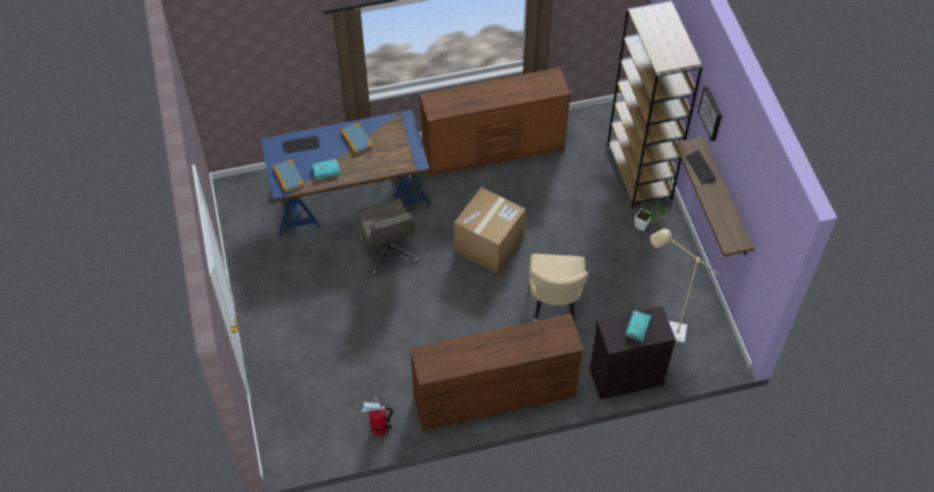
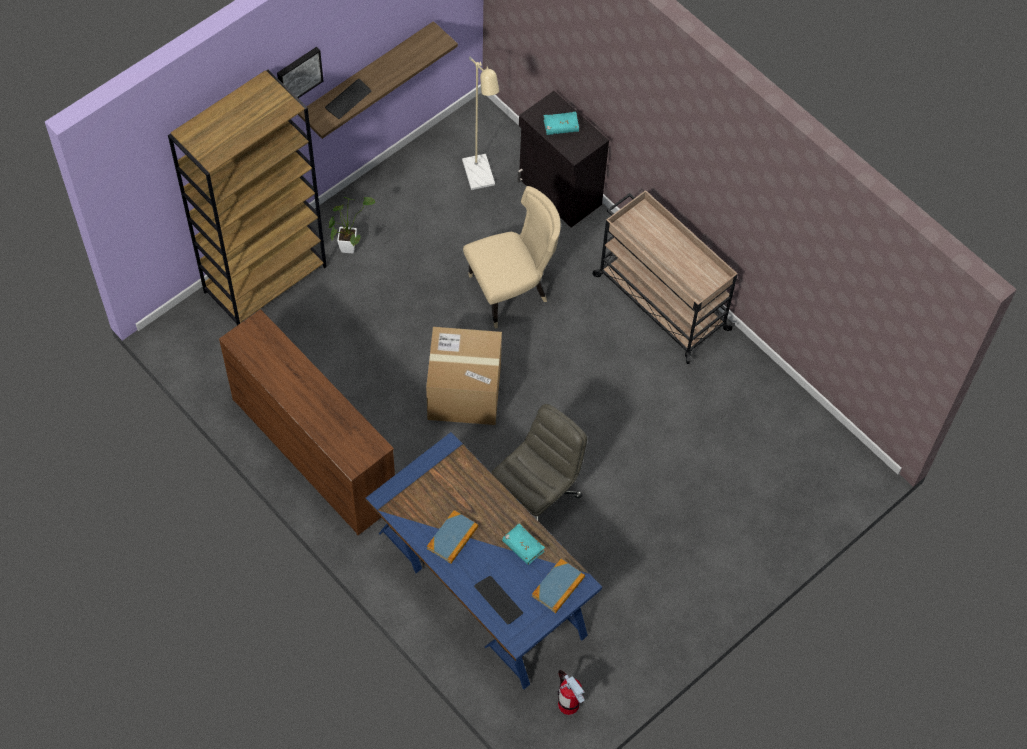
camera: 120 degrees left, 5 degrees up
fire extinguisher [362,395,394,436] -> fire extinguisher moved to [558,670,585,715]
brown dresser [410,313,583,431] -> beige cart [592,190,738,364]

